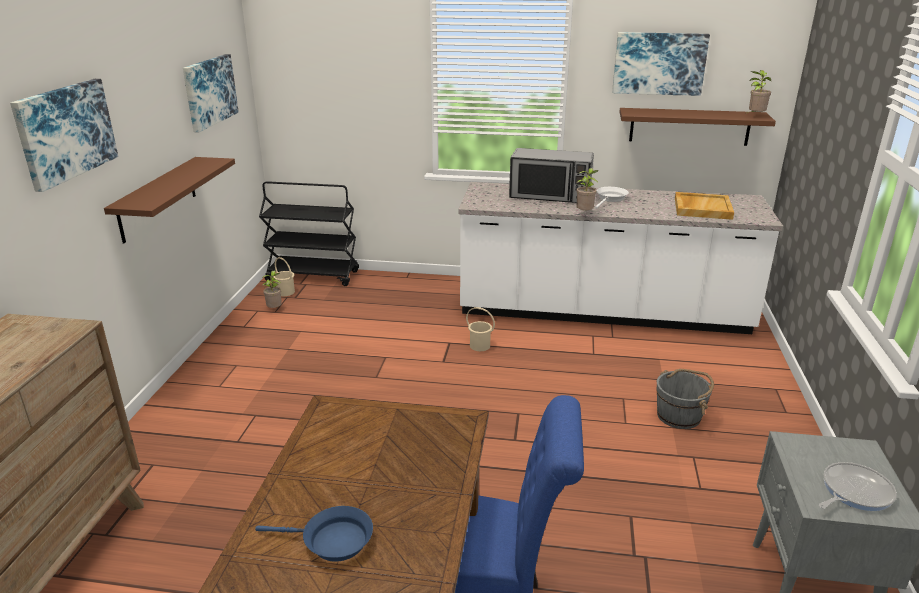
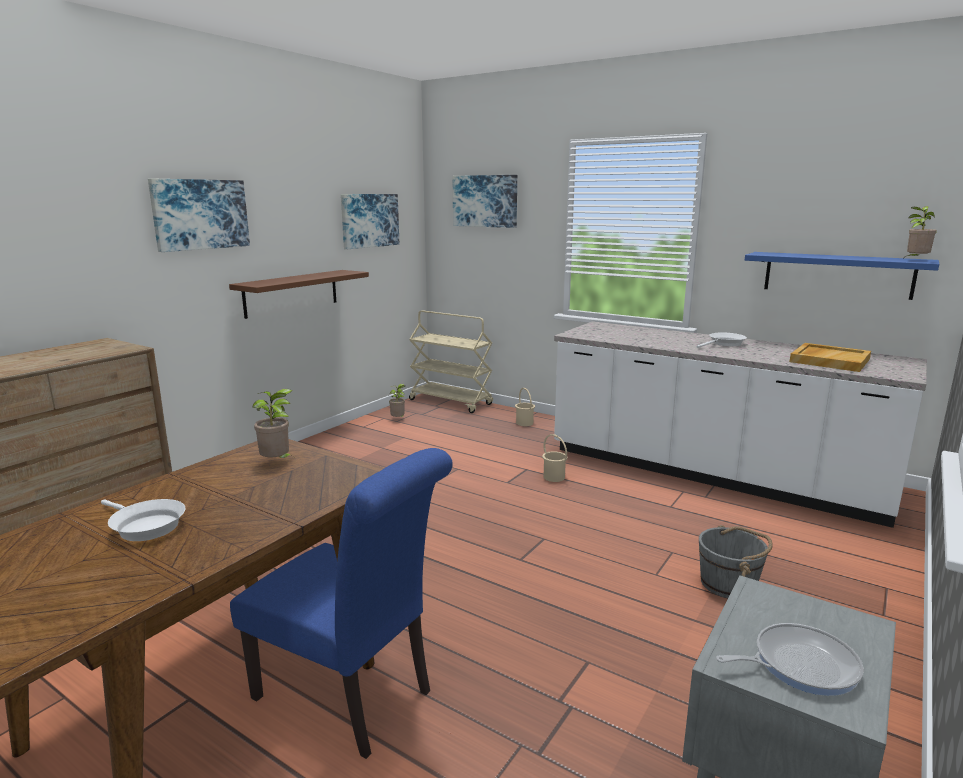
camera: 25 degrees right, 10 degrees down
blue frying pan [255,506,373,562] -> white frying pan [101,499,185,541]
black cart [259,181,359,286] -> beige cart [409,310,493,413]
beige bucket [274,257,295,296] -> beige bucket moved to [515,388,535,426]
microwave [509,148,594,203] -> none
potted plant [576,168,598,210] -> potted plant moved to [253,389,293,458]
picture [612,32,710,96] -> picture moved to [453,175,517,228]
brown shelf [619,108,776,146] -> blue shelf [745,252,939,300]

